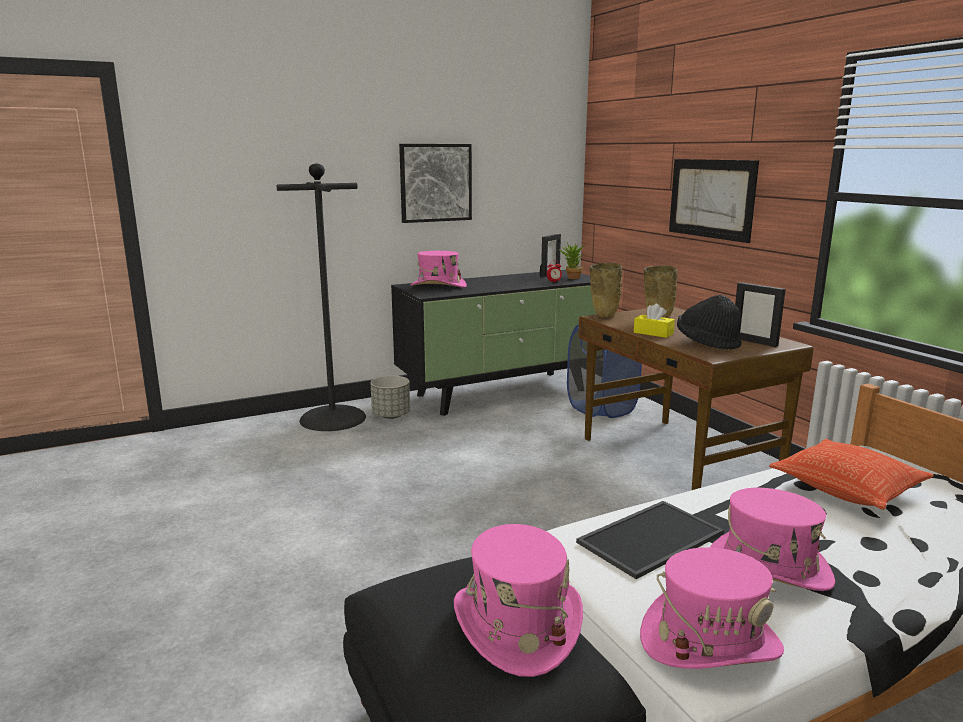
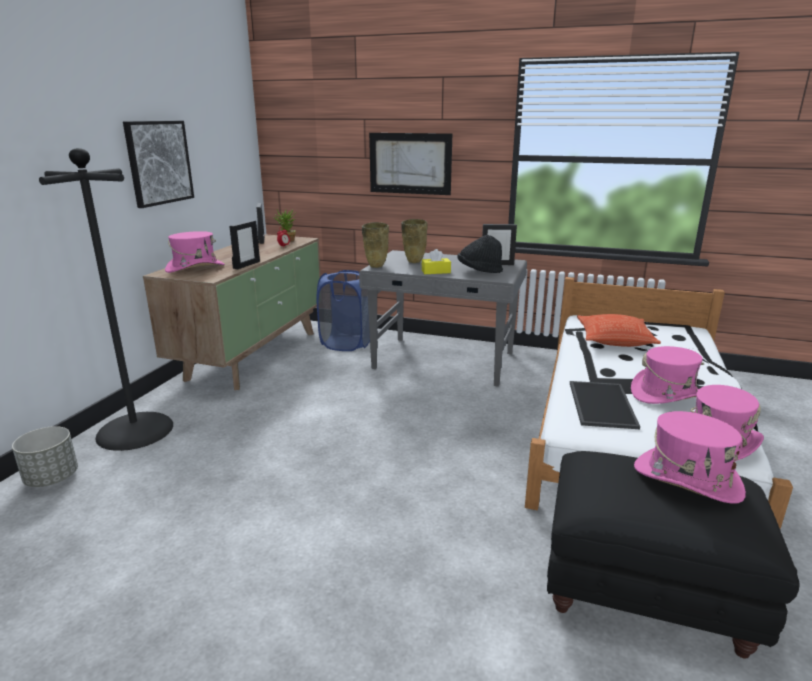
camera: 45 degrees left, 5 degrees up
grey planter [371,376,410,419] -> grey planter moved to [12,426,78,487]
black dresser [391,270,597,416] -> green dresser [143,234,321,390]
brown desk [578,307,814,490] -> grey desk [359,250,527,387]
none -> picture frame [229,220,260,269]

